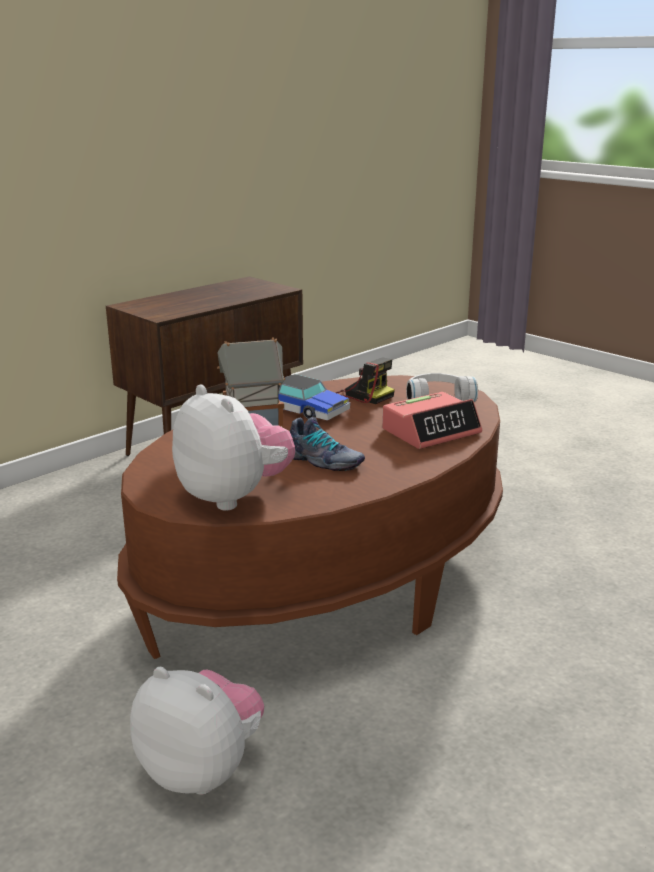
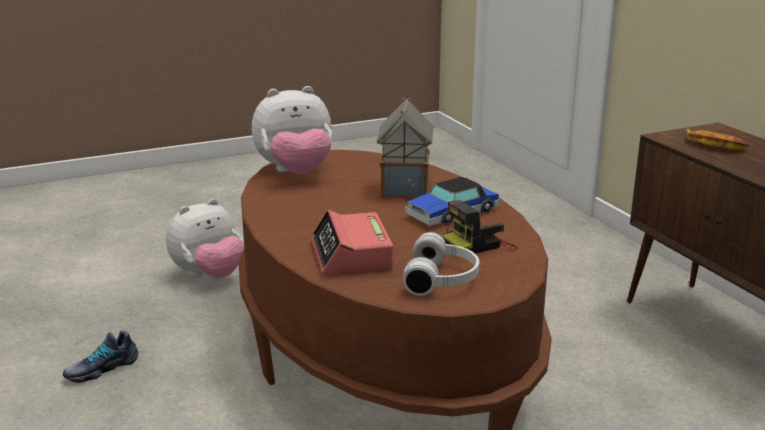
camera: 110 degrees right, 0 degrees up
shoe [290,417,365,471] -> shoe moved to [63,330,138,383]
none -> banana [686,129,749,151]

